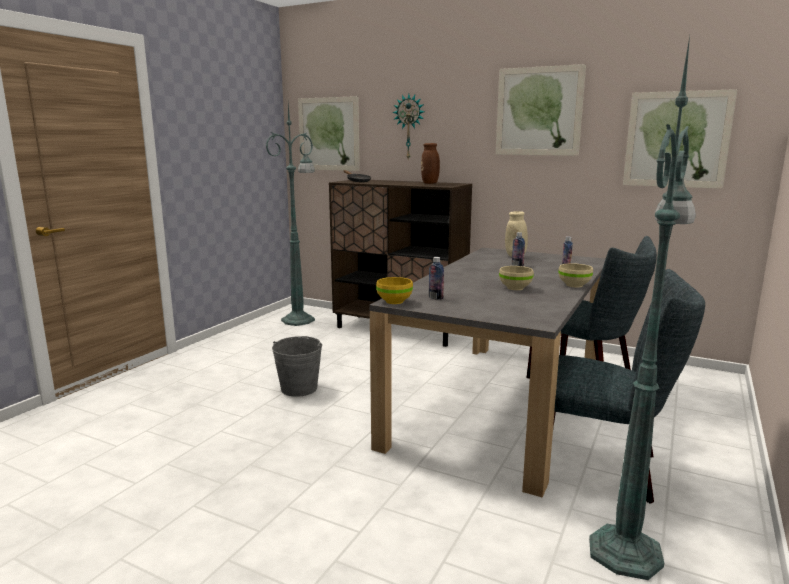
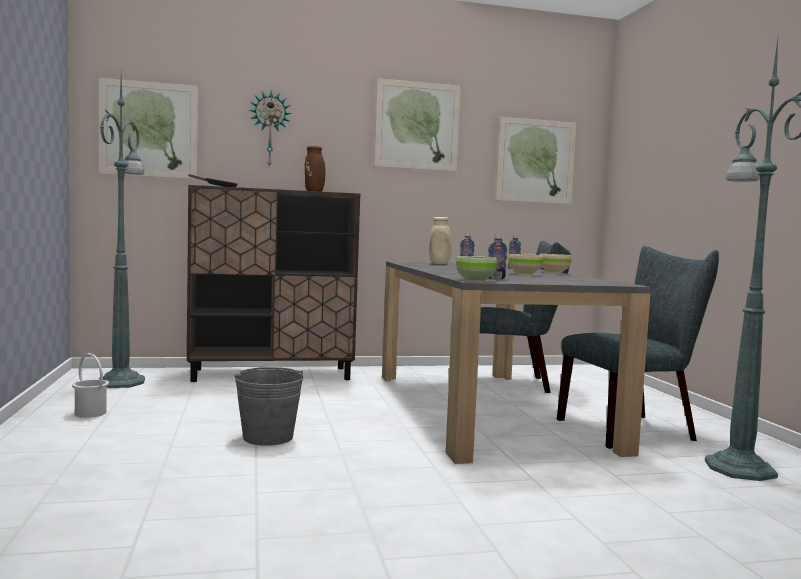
camera: 40 degrees left, 10 degrees down
yellow bowl [376,277,413,304] -> green bowl [456,256,497,282]
none -> white bucket [72,353,109,418]

